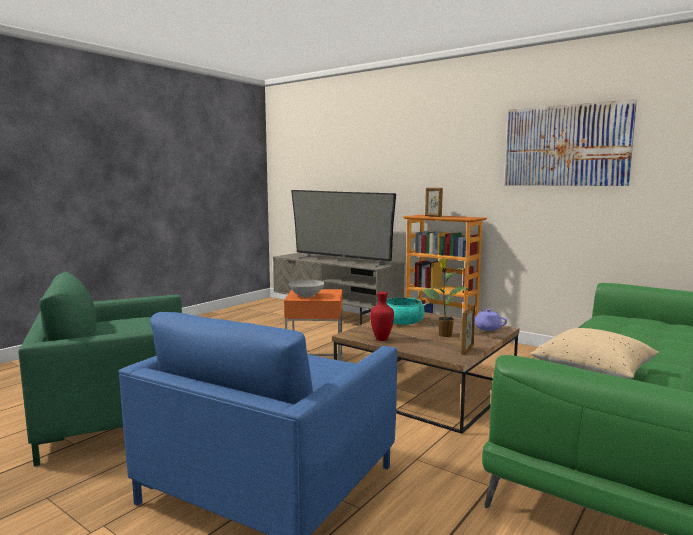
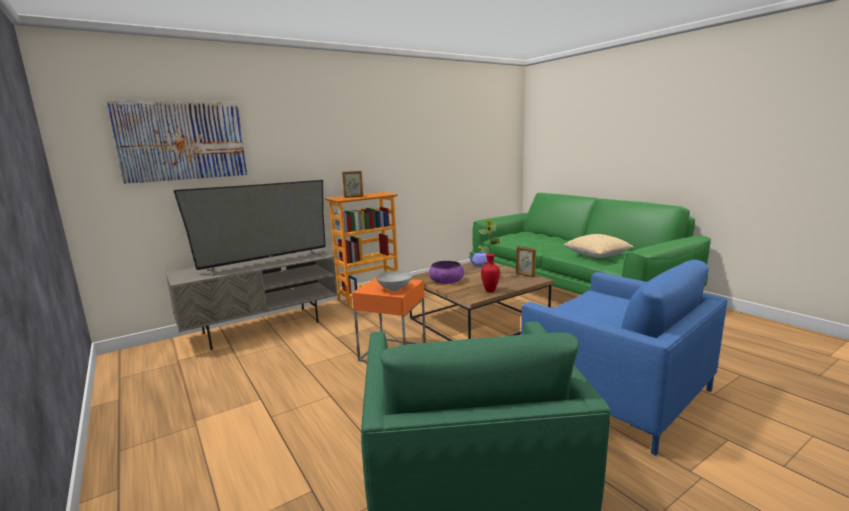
camera: 70 degrees left, 5 degrees up
turquoise bowl [386,297,425,325] -> purple bowl [429,261,464,284]
picture [505,99,637,186] -> picture moved to [106,101,247,184]

